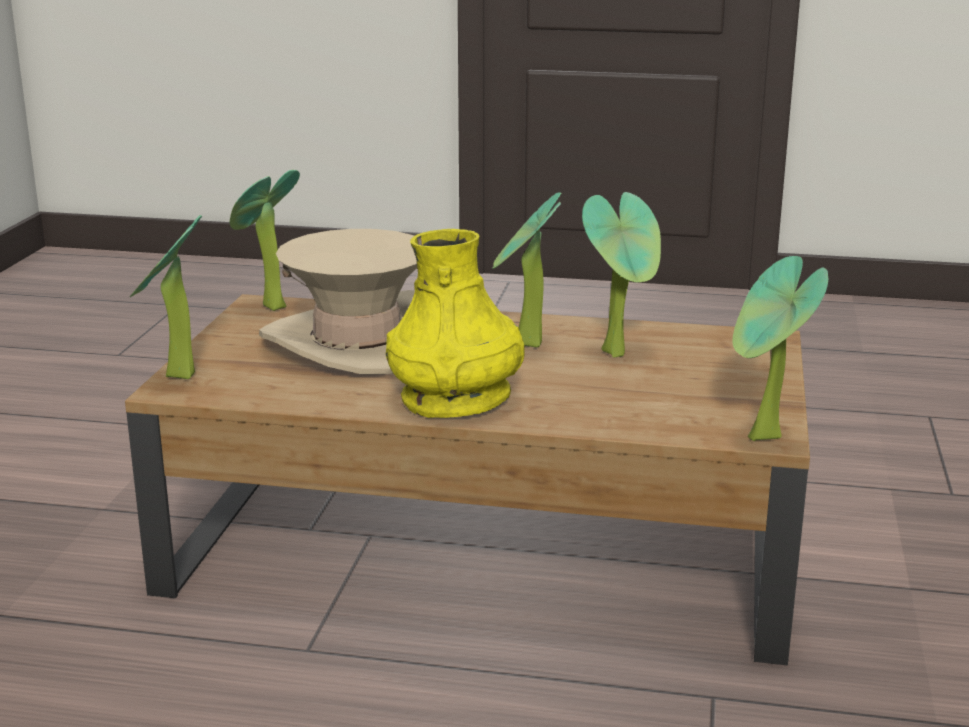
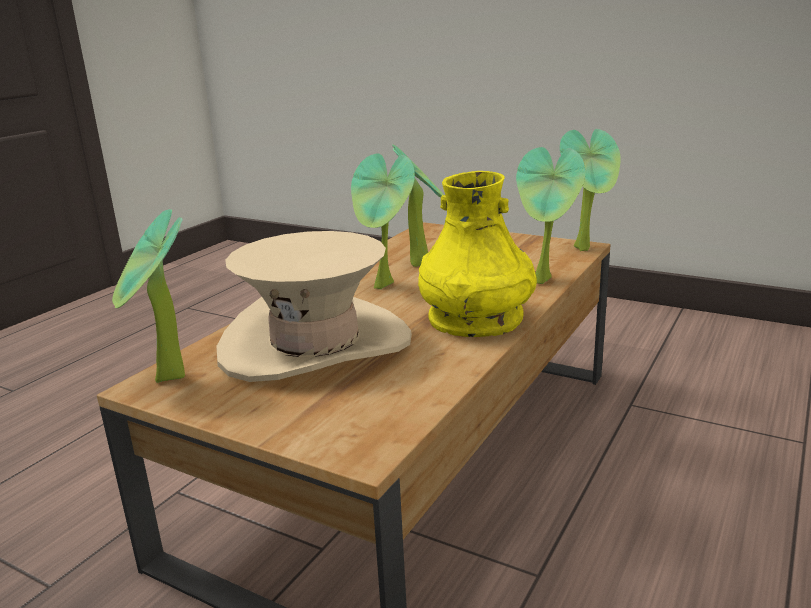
camera: 70 degrees left, 0 degrees up
potted plant [130,215,202,379] -> potted plant moved to [516,147,585,284]

